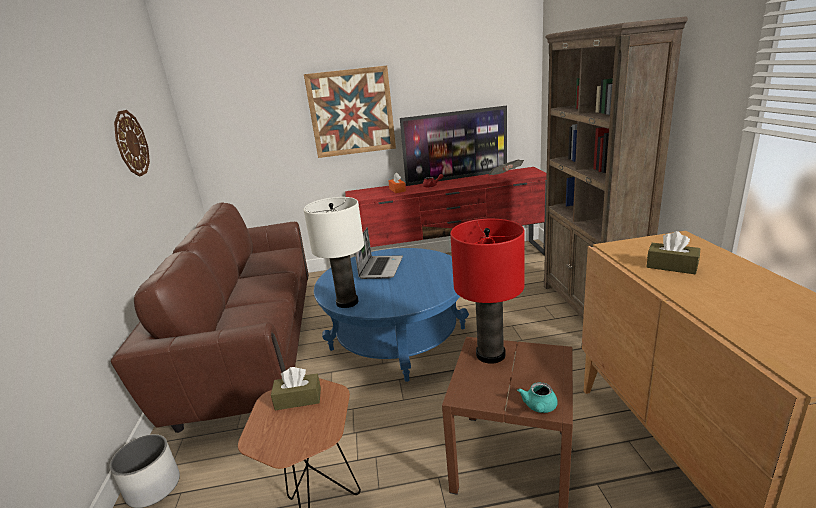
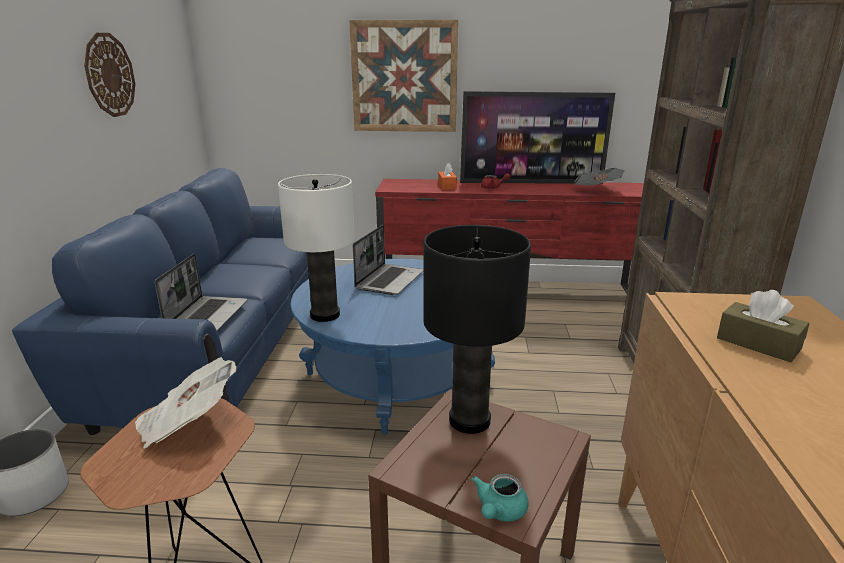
camera: 10 degrees right, 0 degrees up
brown sofa [111,202,309,433] -> blue sofa [12,168,309,435]
brown tissue box [271,367,321,410] -> newspaper [135,357,236,449]
red table lamp [450,219,525,364] -> black table lamp [423,225,531,434]
none -> laptop [155,253,247,331]

